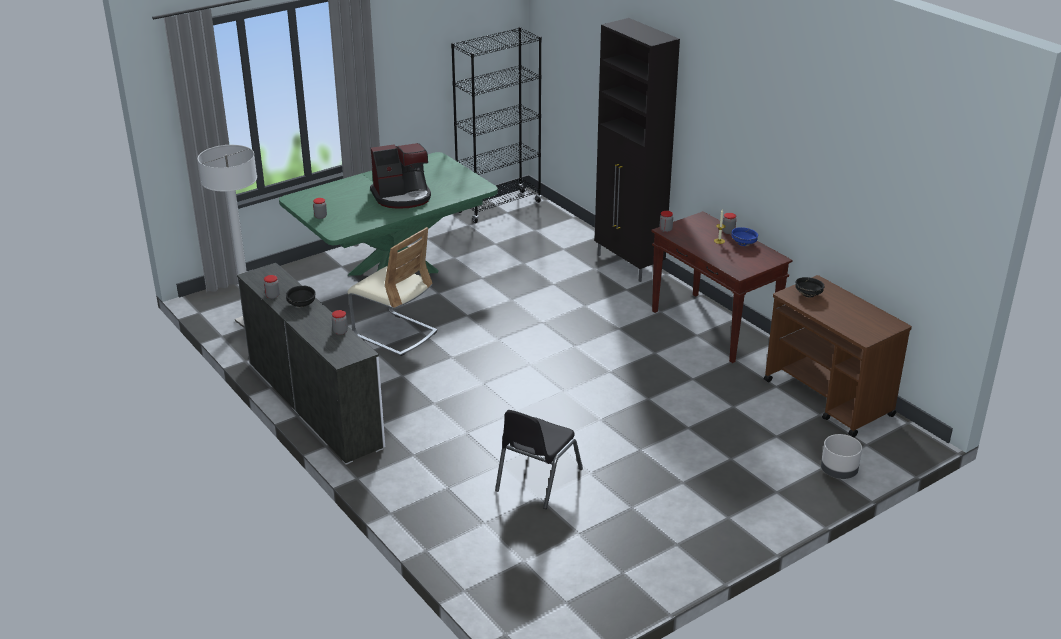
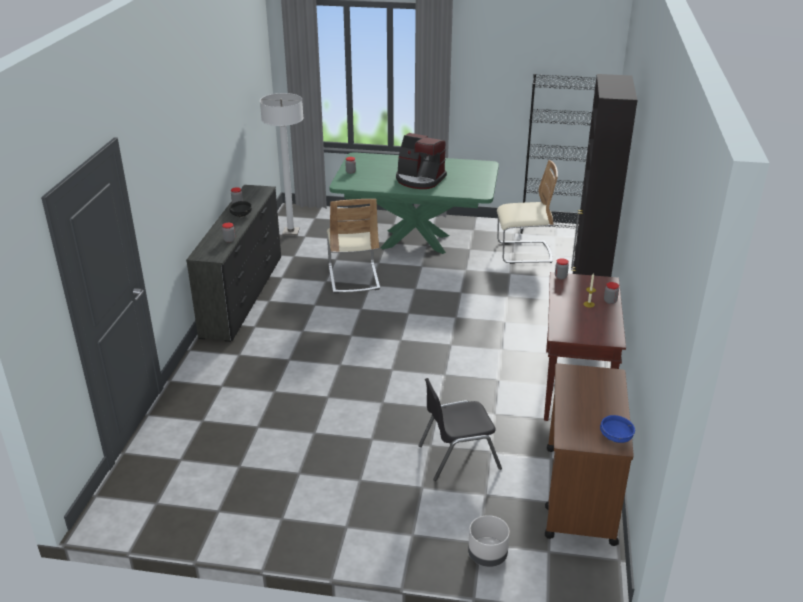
camera: 45 degrees right, 0 degrees up
white dresser [237,263,385,465] -> black dresser [186,185,281,342]
black chair [495,410,583,509] -> black chair moved to [418,378,502,481]
blue bowl [731,227,758,246] -> blue bowl moved to [600,415,635,443]
black bowl [795,277,824,298] -> none
none -> beige chair [497,160,558,264]

